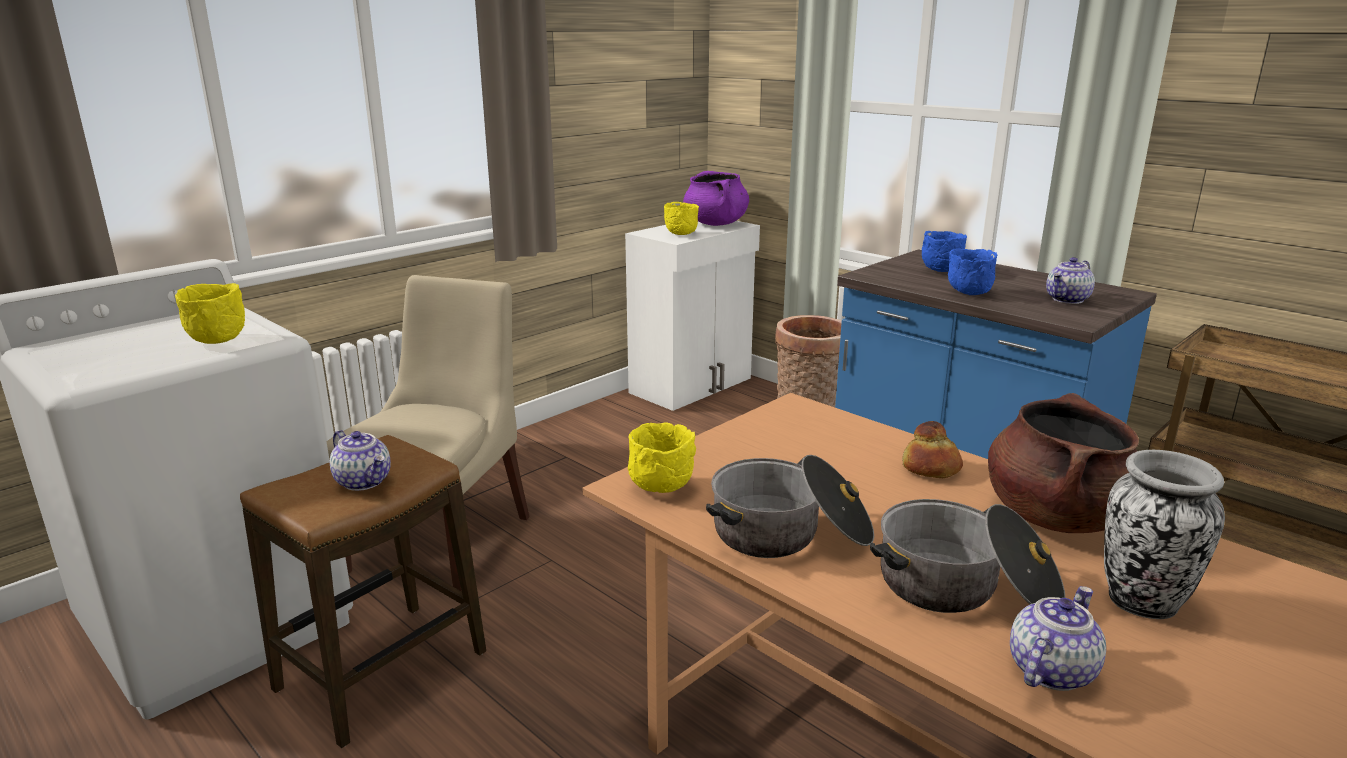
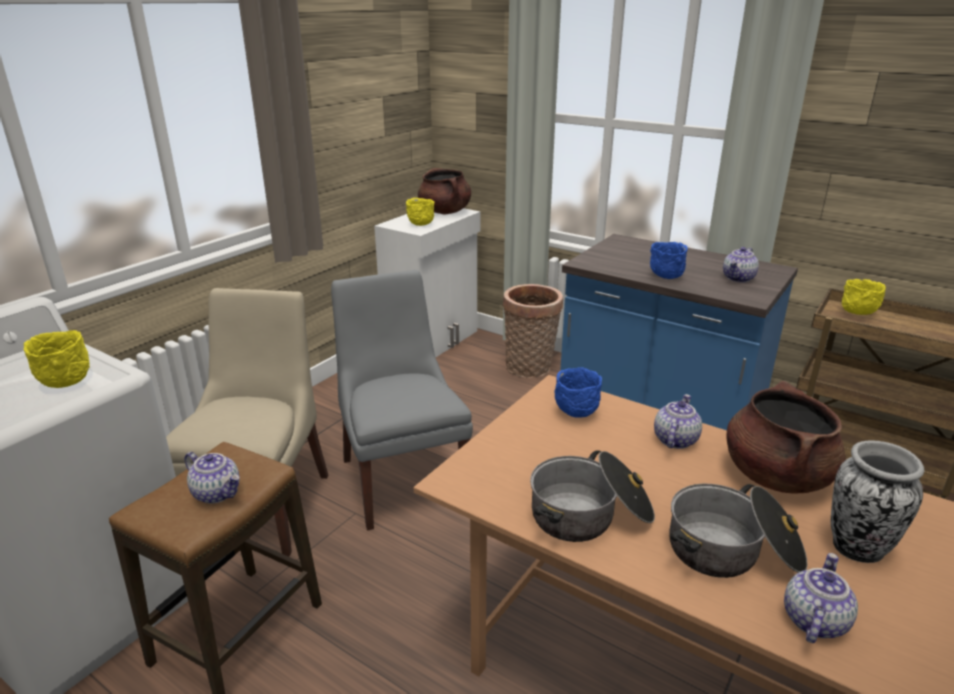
camera: 10 degrees left, 5 degrees up
yellow bowl [628,422,696,493] -> yellow bowl moved to [842,279,886,315]
purple cooking pot [683,171,749,226] -> brown cooking pot [418,168,471,214]
bread [902,421,963,478] -> teapot [654,394,702,449]
blue bowl [922,231,967,272] -> blue bowl moved to [555,367,602,418]
none -> grey chair [331,270,473,531]

